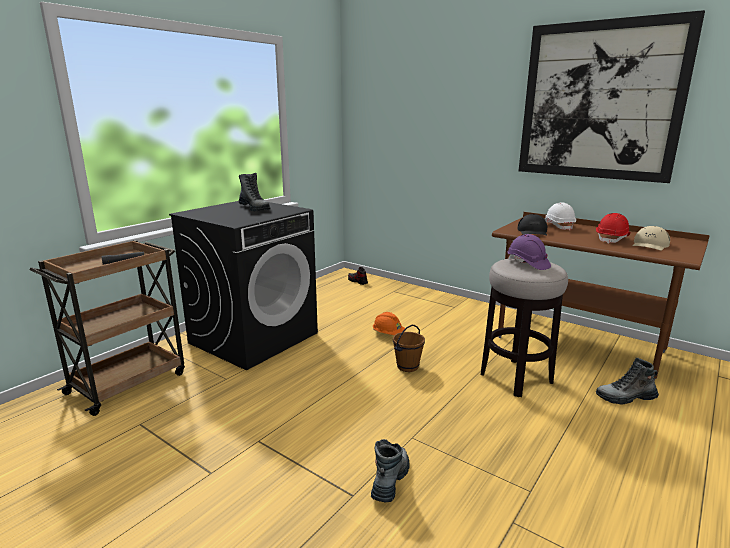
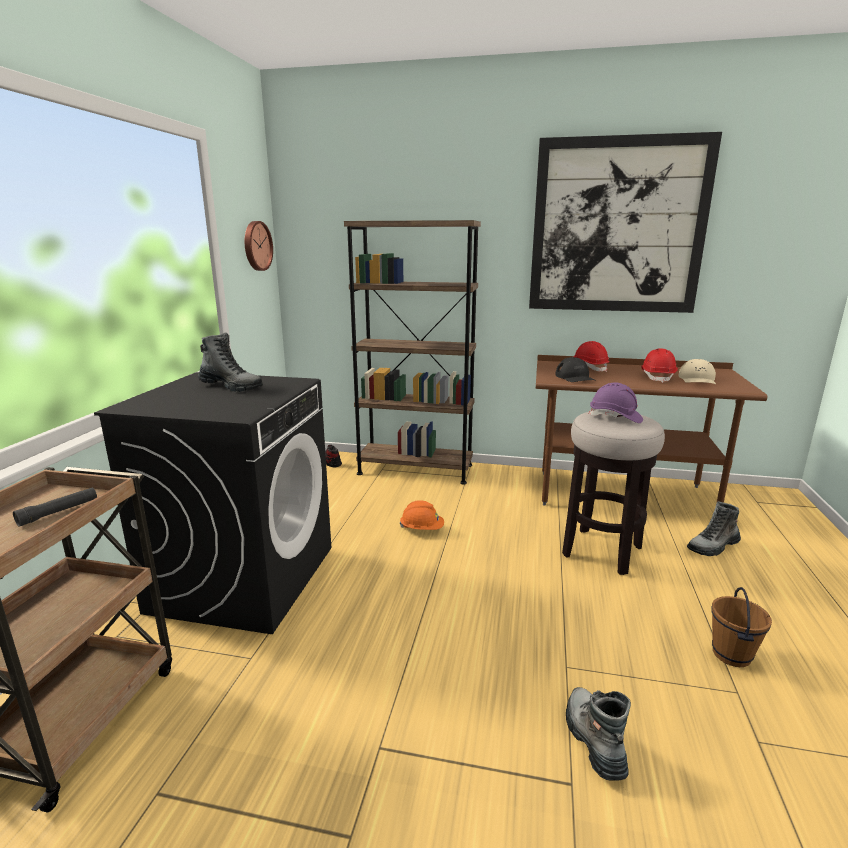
camera: 25 degrees left, 0 degrees up
brown bucket [393,325,425,372] -> brown bucket moved to [711,587,772,667]
white hard hat [545,203,576,231] -> red hard hat [573,341,609,372]
none -> wall clock [245,221,273,271]
none -> brown bookcase [344,220,481,485]

